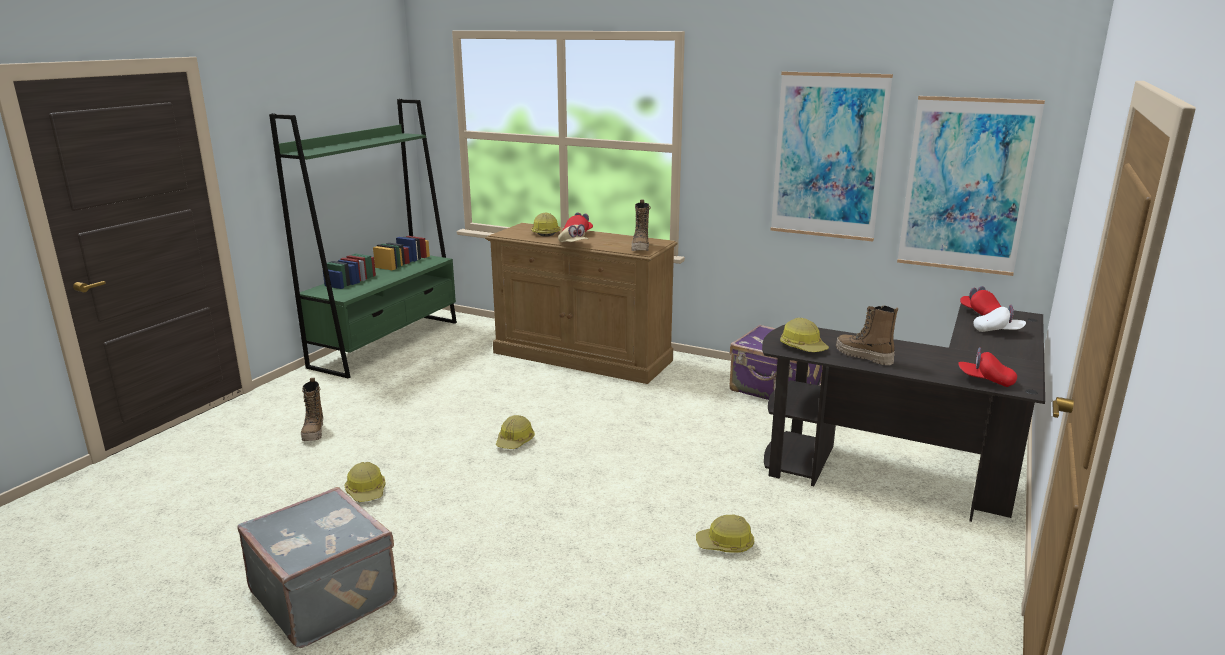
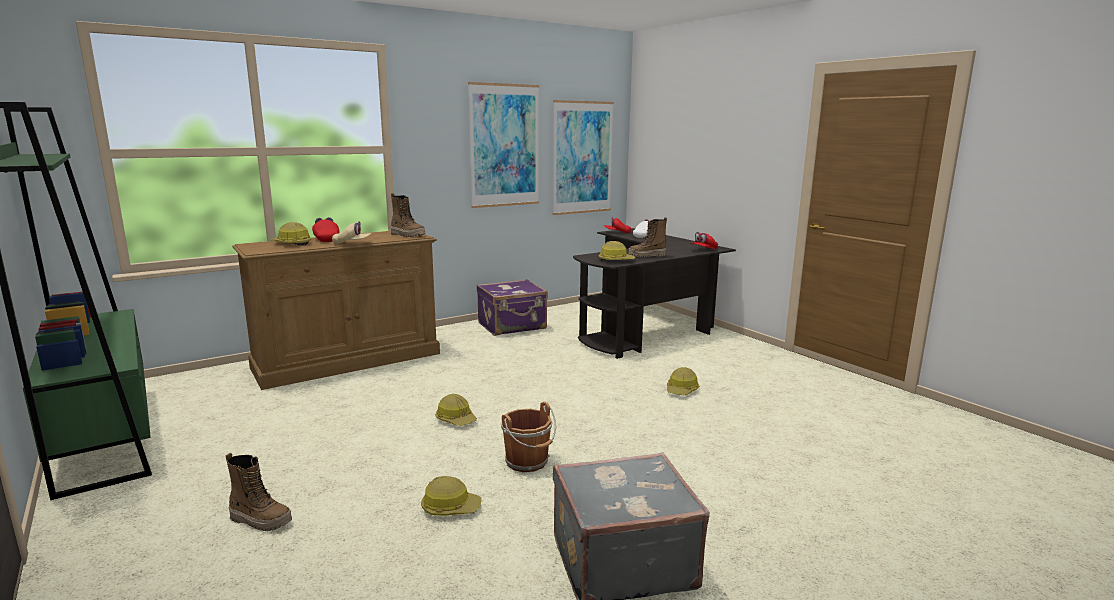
camera: 60 degrees left, 5 degrees down
none -> brown bucket [501,402,556,472]

